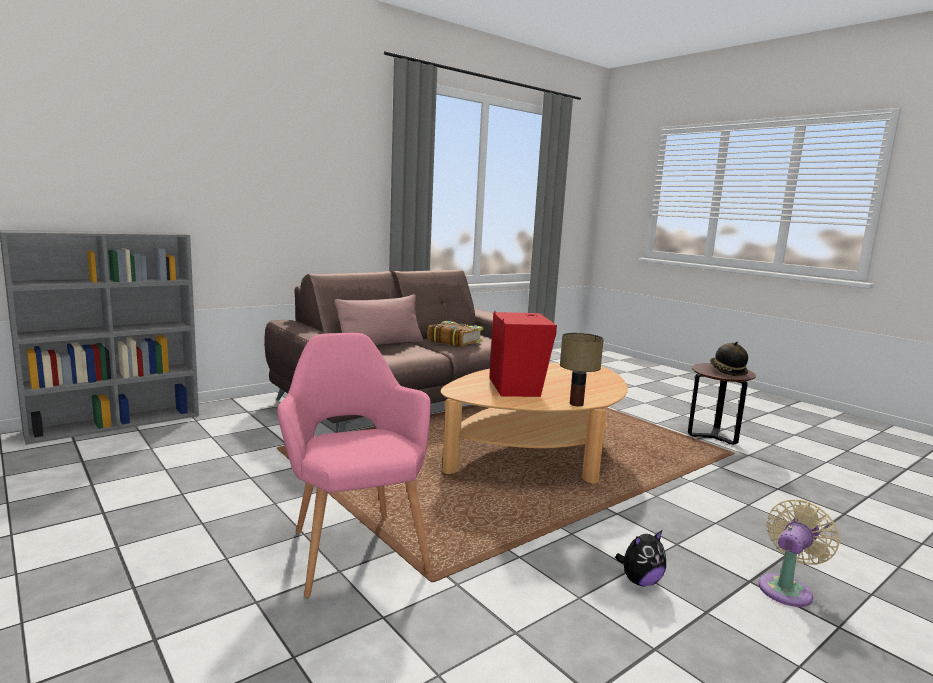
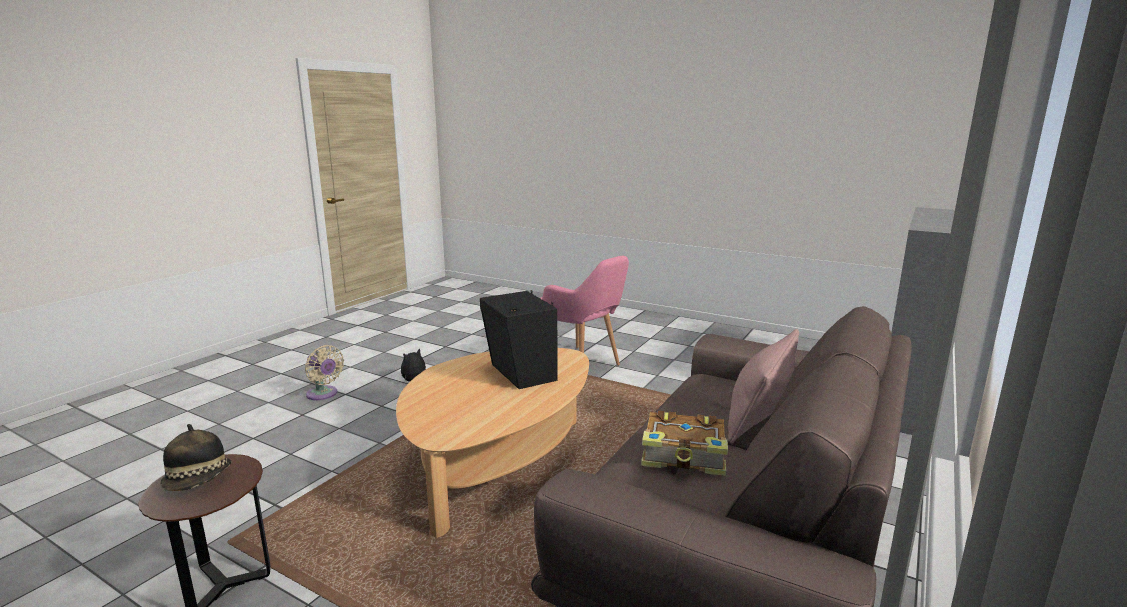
camera: 160 degrees right, 5 degrees up
red speaker [489,312,557,397] -> black speaker [480,290,558,389]
table lamp [560,333,604,407] -> none
beige fan [759,499,840,607] -> beige fan turned 75 degrees counterclockwise [305,345,344,400]

